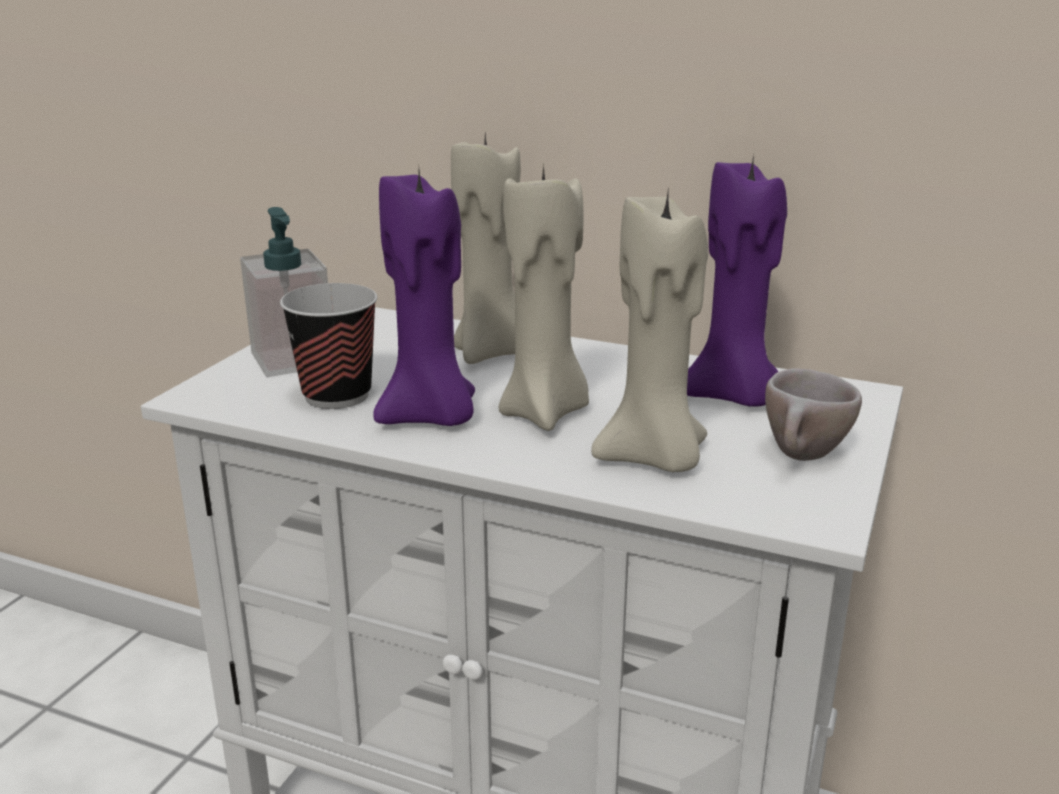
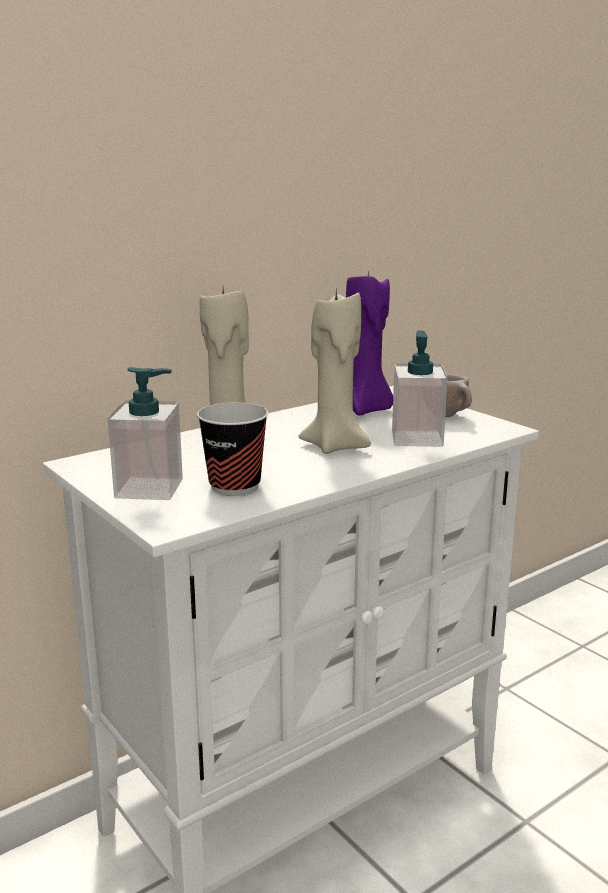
camera: 60 degrees left, 5 degrees down
purple candle [373,170,475,426] -> none
beige candle [591,193,708,472] -> soap dispenser [392,330,448,447]

